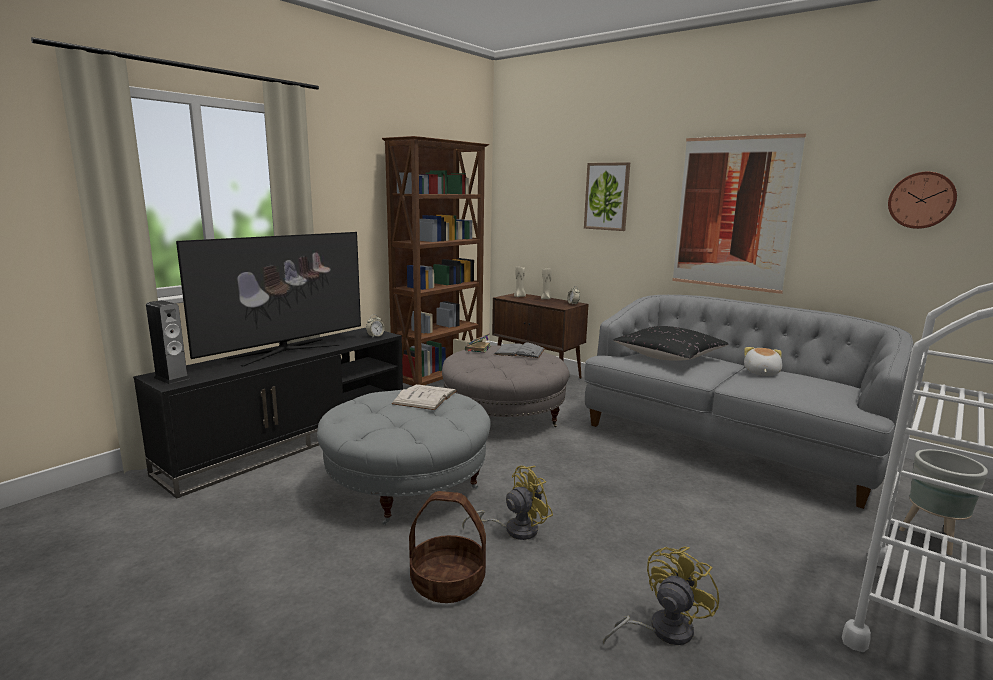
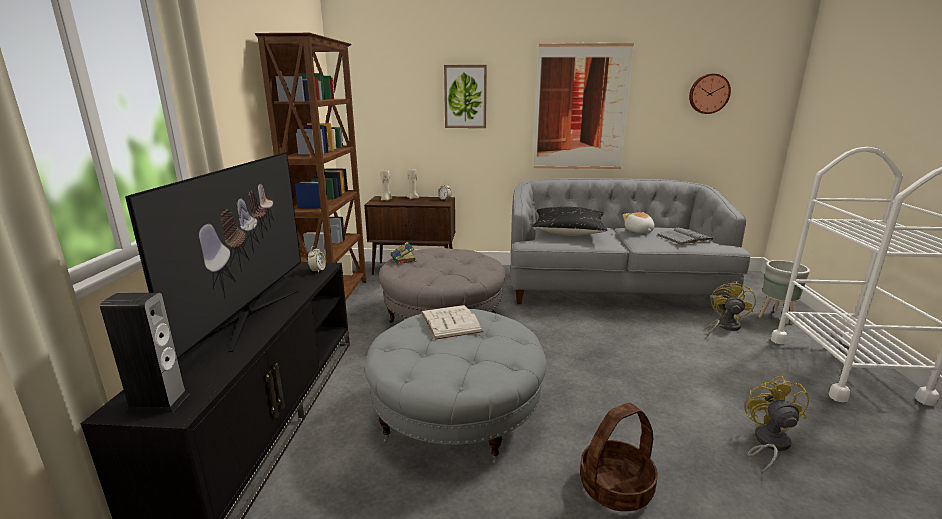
camera: 35 degrees left, 5 degrees up
yellow fan [463,466,553,540] -> yellow fan moved to [704,281,756,337]
grey book [494,343,545,358] -> grey book moved to [657,228,714,245]

